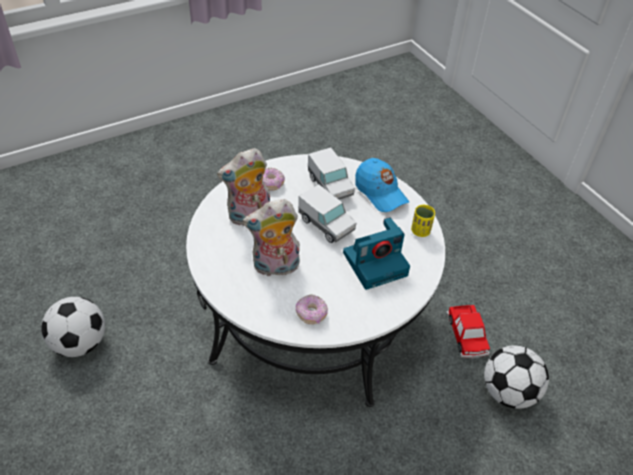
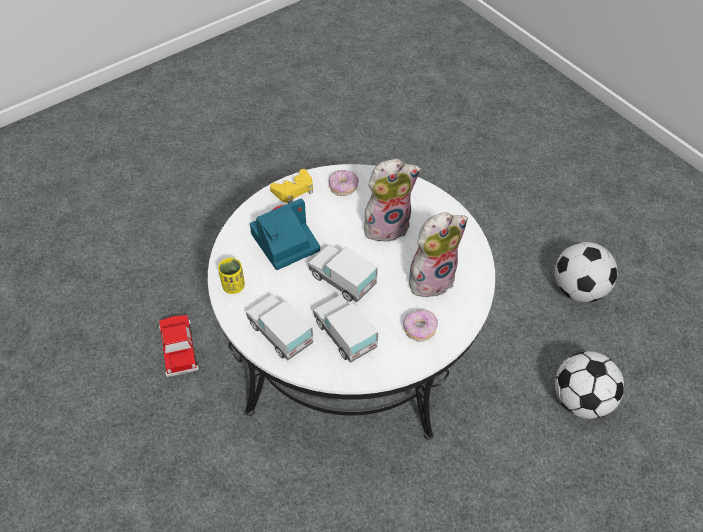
camera: 175 degrees right, 5 degrees up
blue cap [355,158,409,212] -> toy truck [246,294,313,361]
football [484,345,549,409] -> football moved to [555,351,624,419]
none -> yellow game controller [270,169,313,204]

